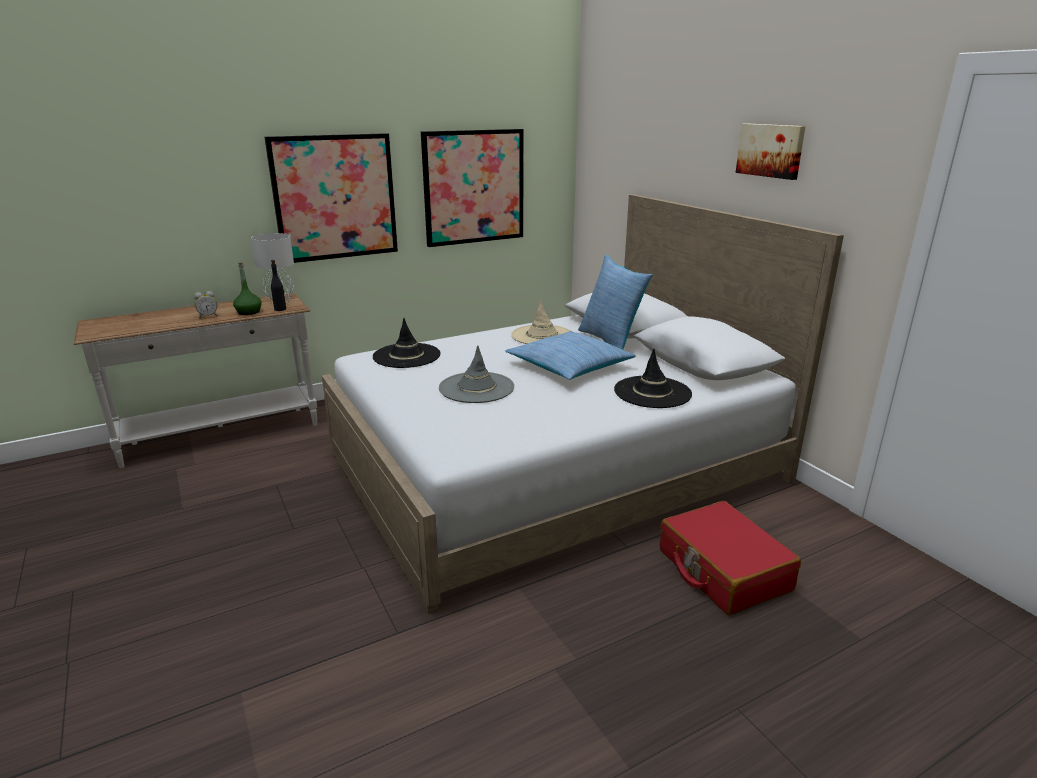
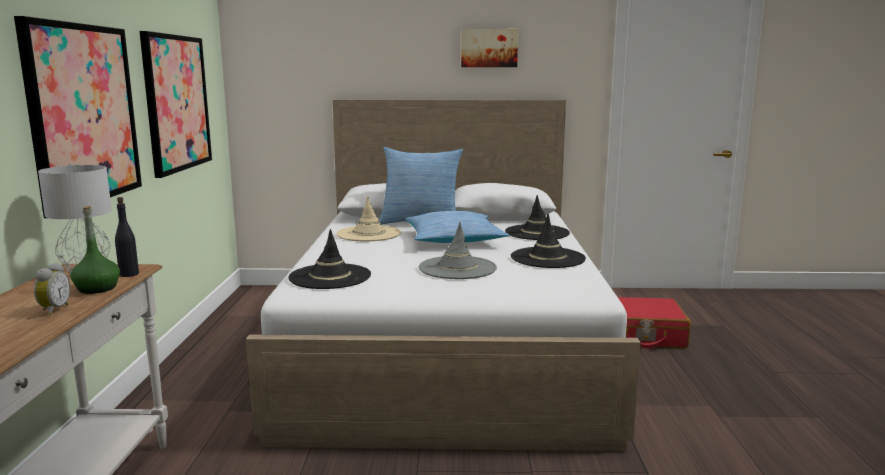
camera: 60 degrees left, 10 degrees down
none -> black hat [511,214,586,268]

